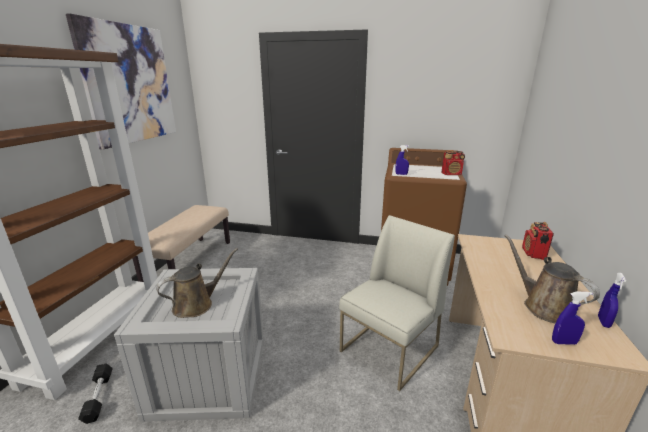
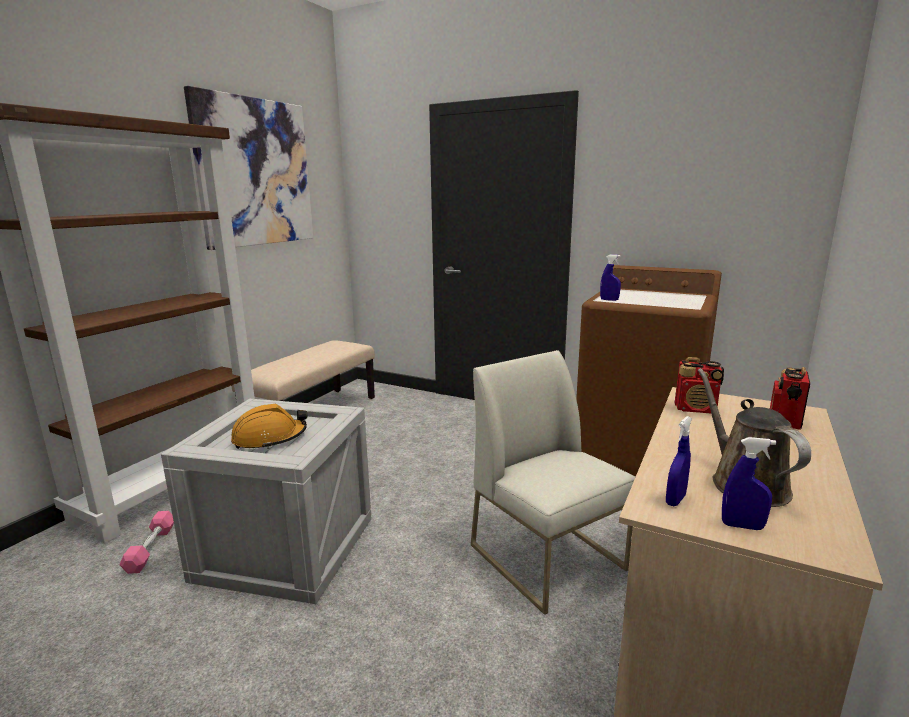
camera: 15 degrees right, 5 degrees down
black dumbbell [78,363,113,424] -> pink dumbbell [120,511,174,574]
brown watering can [156,248,238,318] -> orange hard hat [231,404,307,449]
white chair [339,215,455,391] -> white chair turned 90 degrees counterclockwise [471,350,635,615]
radio [441,150,465,175] -> radio moved to [675,357,724,413]
blue spray bottle [598,273,626,328] -> blue spray bottle moved to [666,416,692,506]

